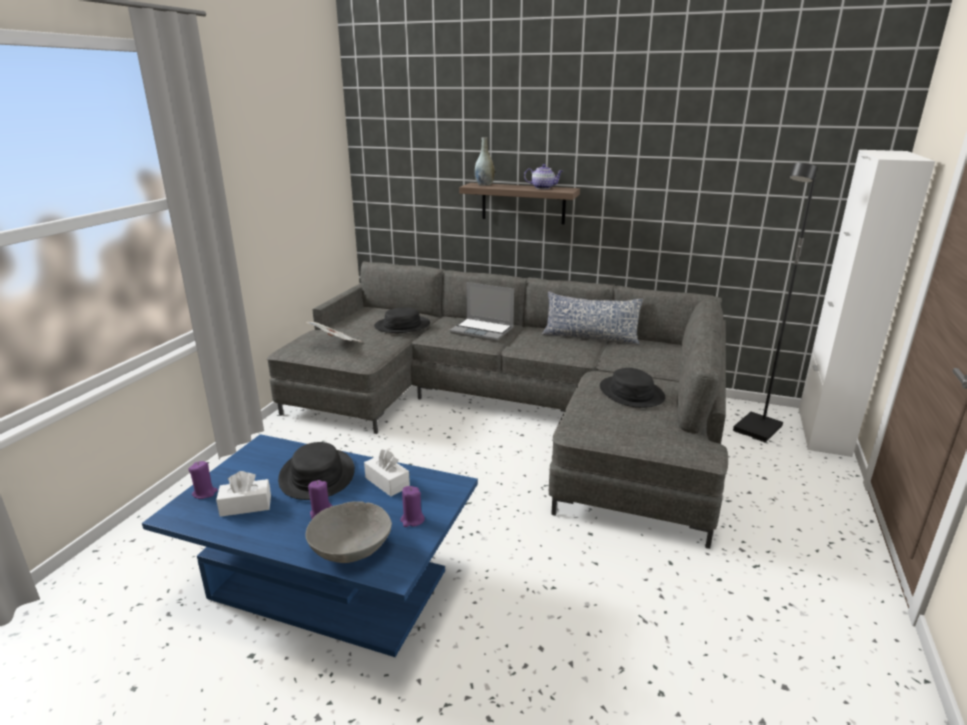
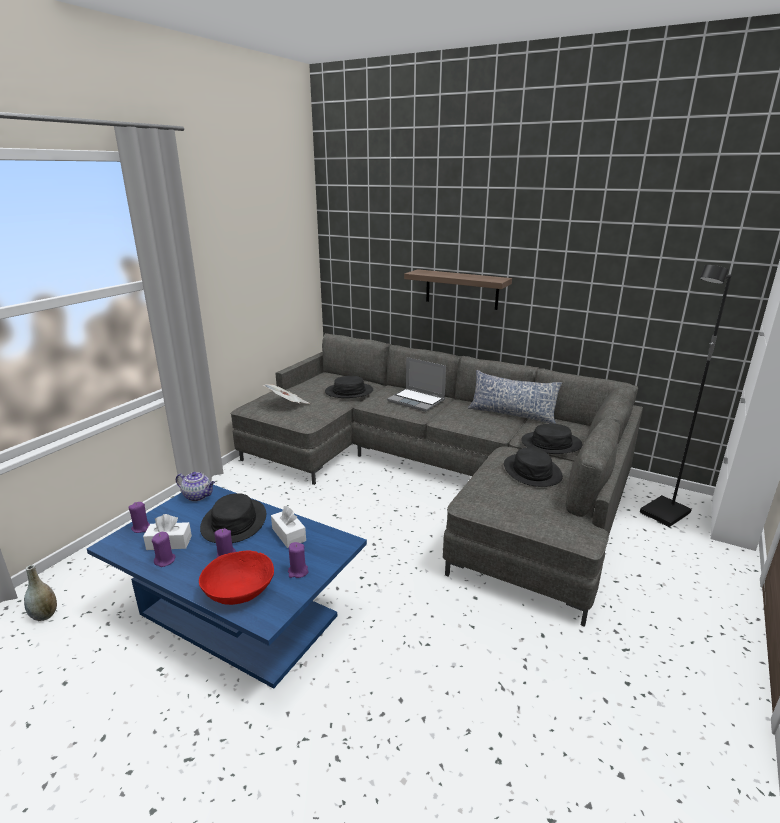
camera: 10 degrees right, 0 degrees up
grey bowl [305,501,392,563] -> red bowl [199,550,274,605]
grey vase [475,137,495,186] -> grey vase moved to [24,565,57,621]
teapot [524,164,563,189] -> teapot moved to [176,472,215,501]
none -> purple candle [152,532,176,567]
none -> black hat [521,424,583,454]

